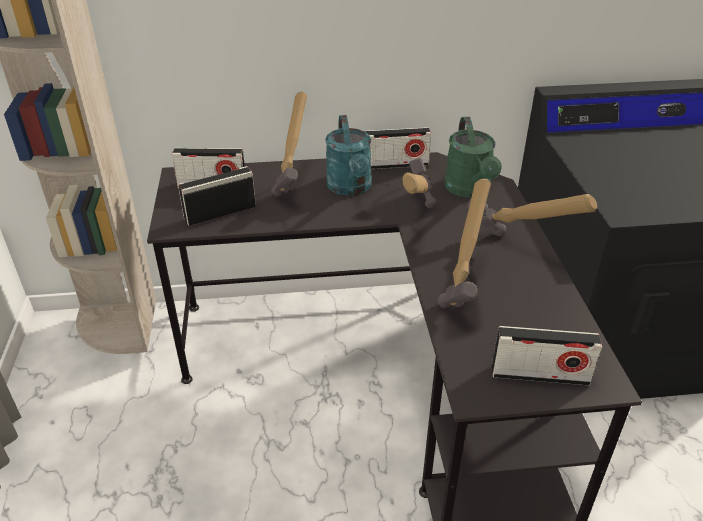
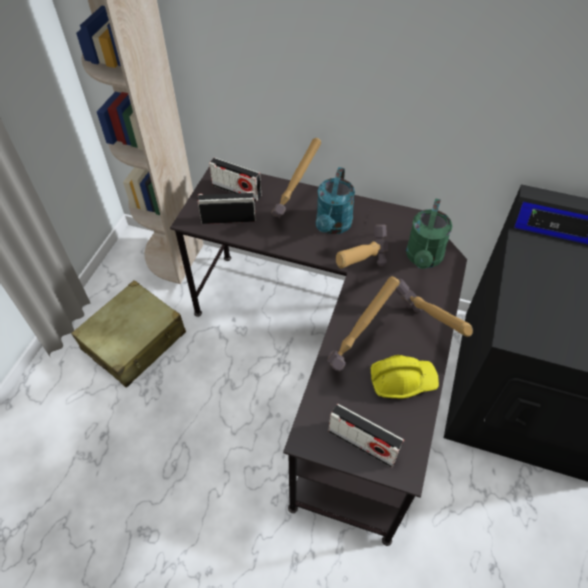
camera: 25 degrees right, 15 degrees up
radio [364,127,431,169] -> none
none -> beige suitcase [71,280,186,388]
none -> yellow hard hat [371,355,439,399]

